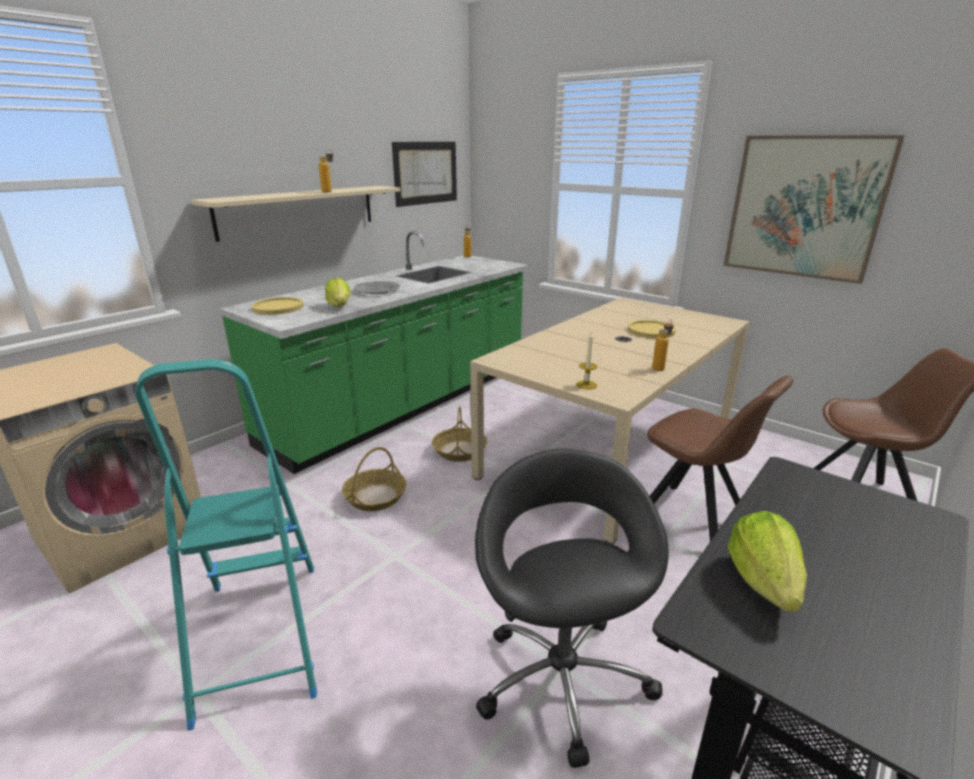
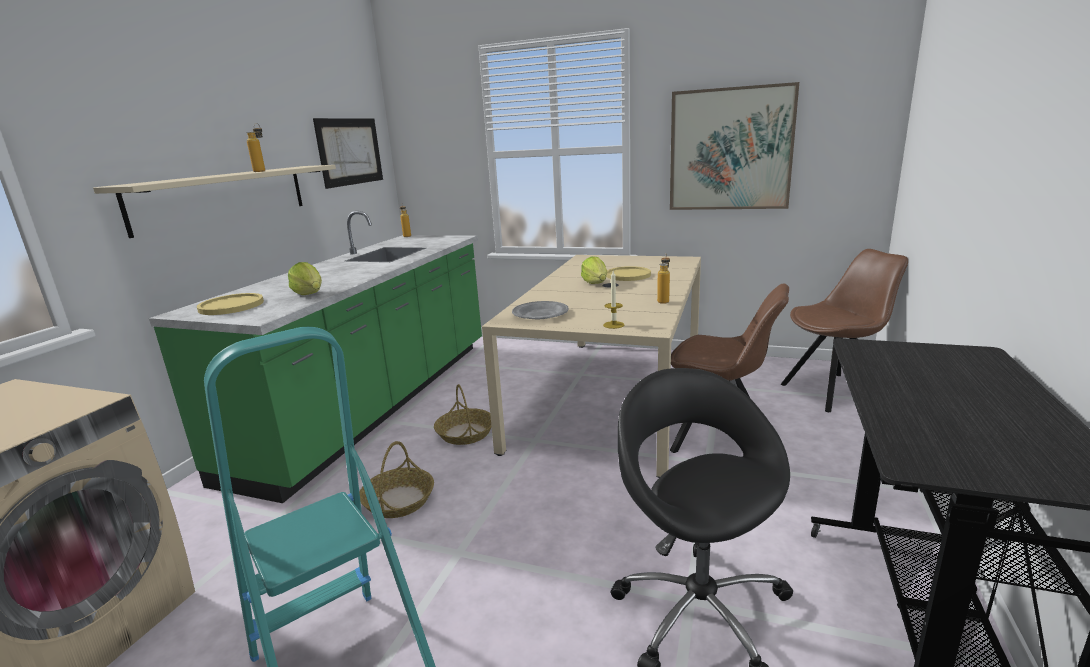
camera: 20 degrees left, 5 degrees down
grey plate [354,281,400,294] -> grey plate moved to [512,301,569,319]
lettuce [728,511,807,612] -> lettuce moved to [581,256,607,284]

